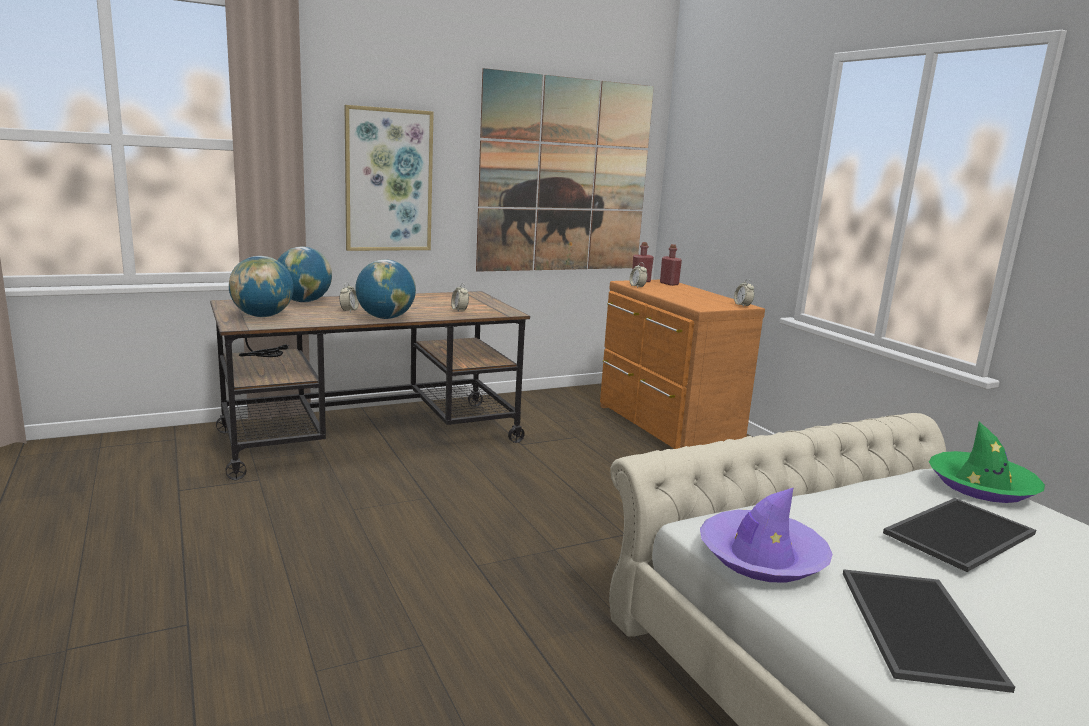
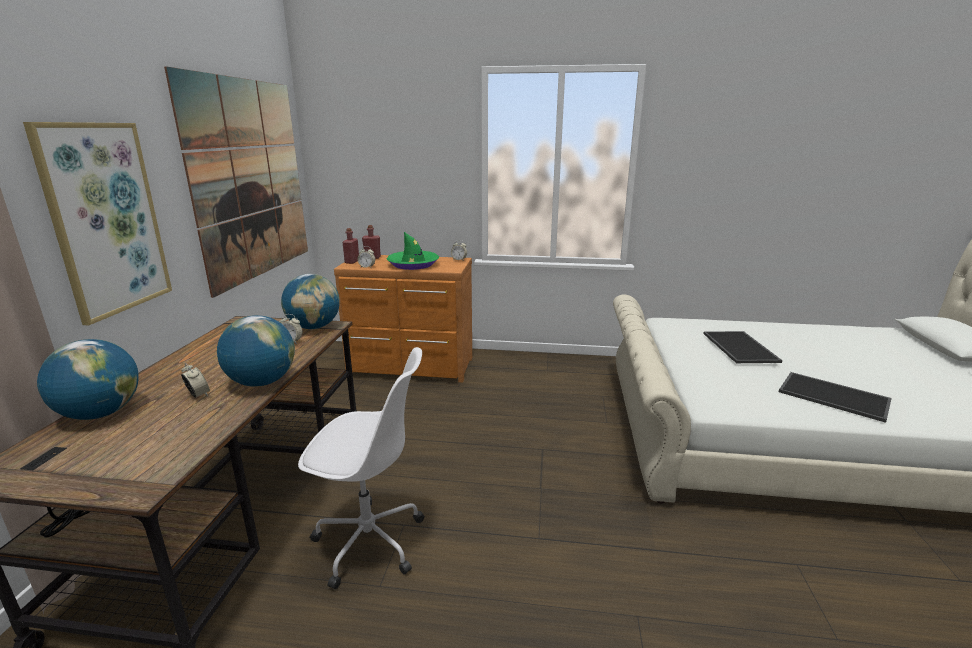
camera: 55 degrees left, 5 degrees up
globe [229,256,294,317] -> globe moved to [281,274,340,329]
purple hat [700,487,832,583] -> none
green hat [929,422,1045,503] -> green hat moved to [387,232,439,270]
none -> white office chair [298,347,425,589]

